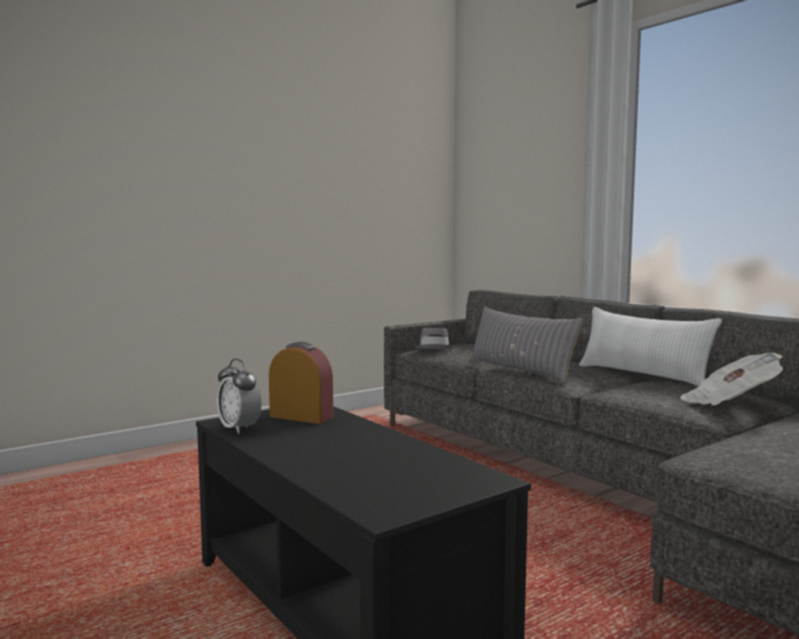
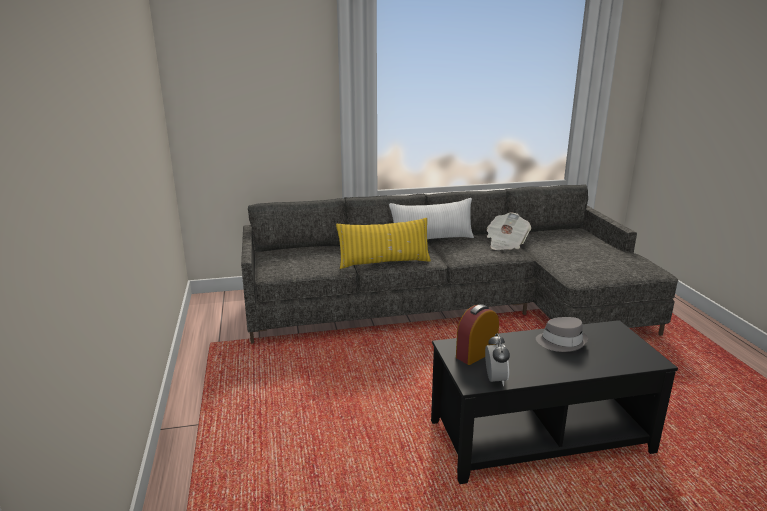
camera: 65 degrees left, 15 degrees up
alarm clock [217,359,261,434] -> alarm clock turned 75 degrees counterclockwise [485,333,510,386]
grey hat [415,328,453,349] -> grey hat moved to [536,317,588,352]
grey pillow [468,307,583,384] -> yellow pillow [336,218,431,269]

